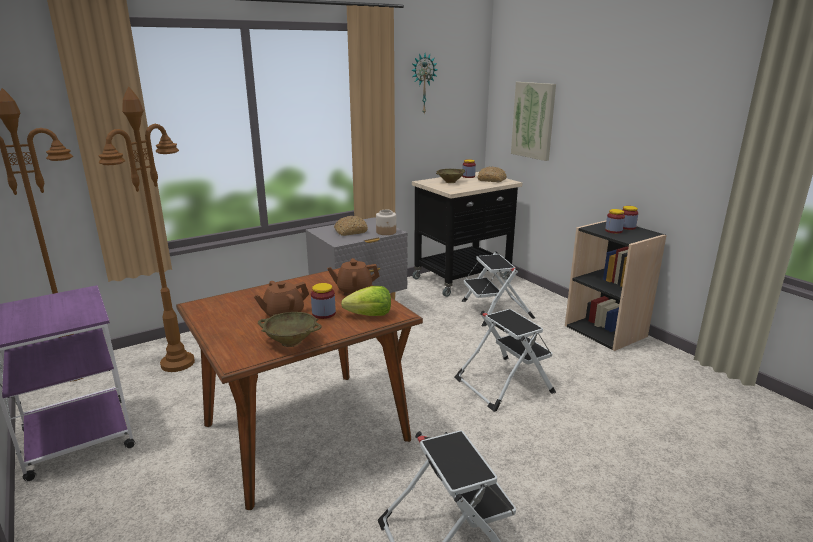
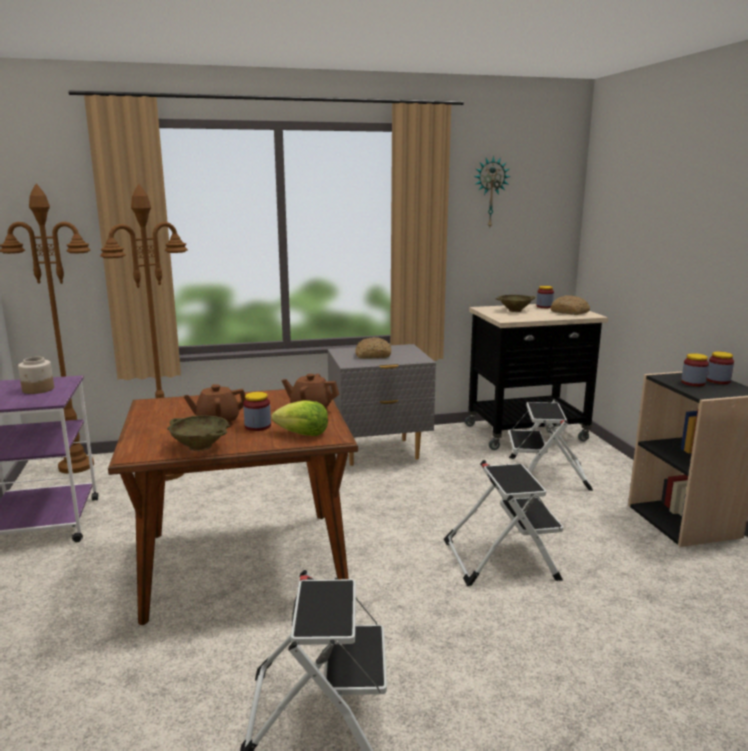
camera: 20 degrees right, 5 degrees down
jar [376,210,396,235] -> jar moved to [18,357,54,394]
picture [511,82,556,161] -> none

